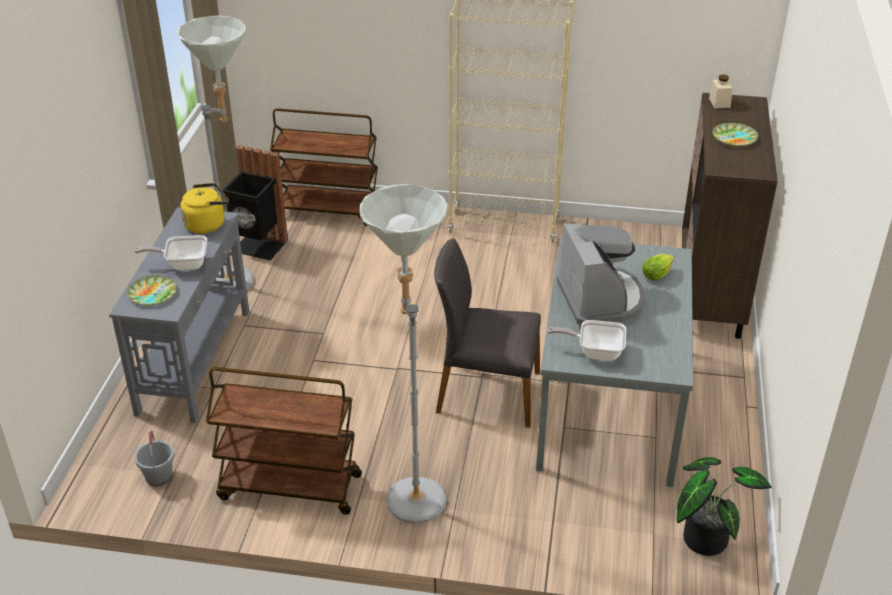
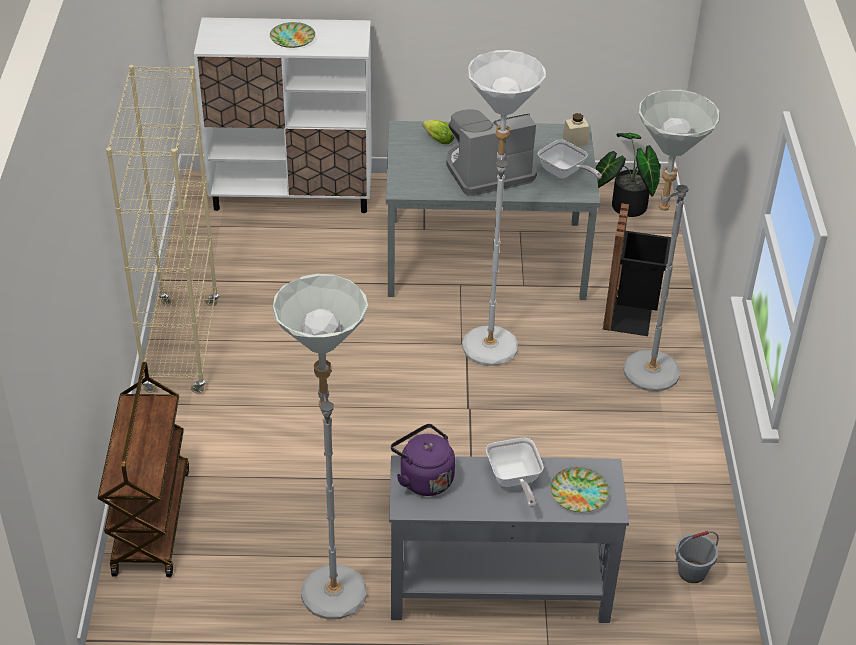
camera: 100 degrees left, 5 degrees up
yellow kettle [180,183,229,234] -> purple kettle [391,424,455,496]
brown cart [206,367,362,515] -> none
black trash can [222,145,288,261] -> black trash can moved to [603,203,671,336]
grey chair [434,238,541,428] -> white floor lamp [462,50,546,366]
frying pan [547,320,626,361] -> frying pan turned 45 degrees counterclockwise [538,140,602,179]
brown cabinet [682,93,778,339] -> white cabinet [194,17,372,213]
beige jar [709,74,733,108] -> beige jar moved to [563,113,589,147]

